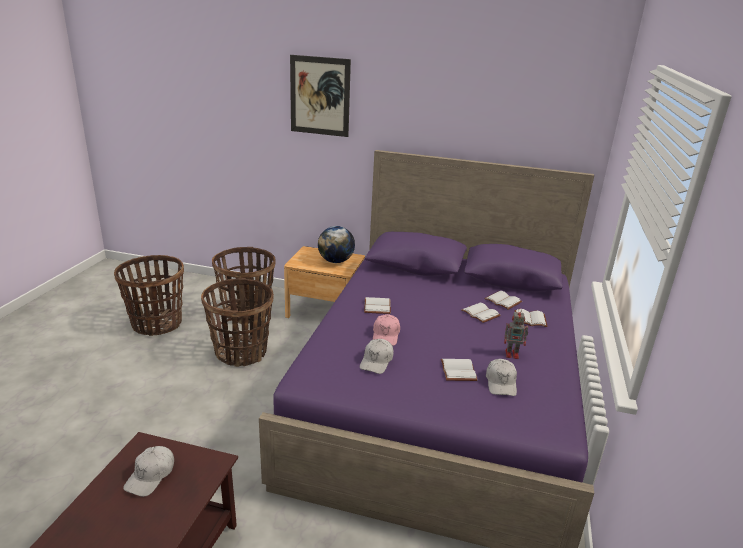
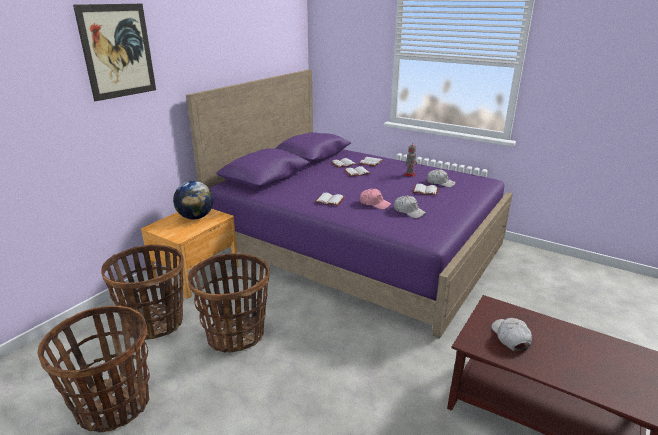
camera: 70 degrees left, 0 degrees up
white cap [123,446,174,497] -> white cap turned 135 degrees counterclockwise [492,318,532,351]

